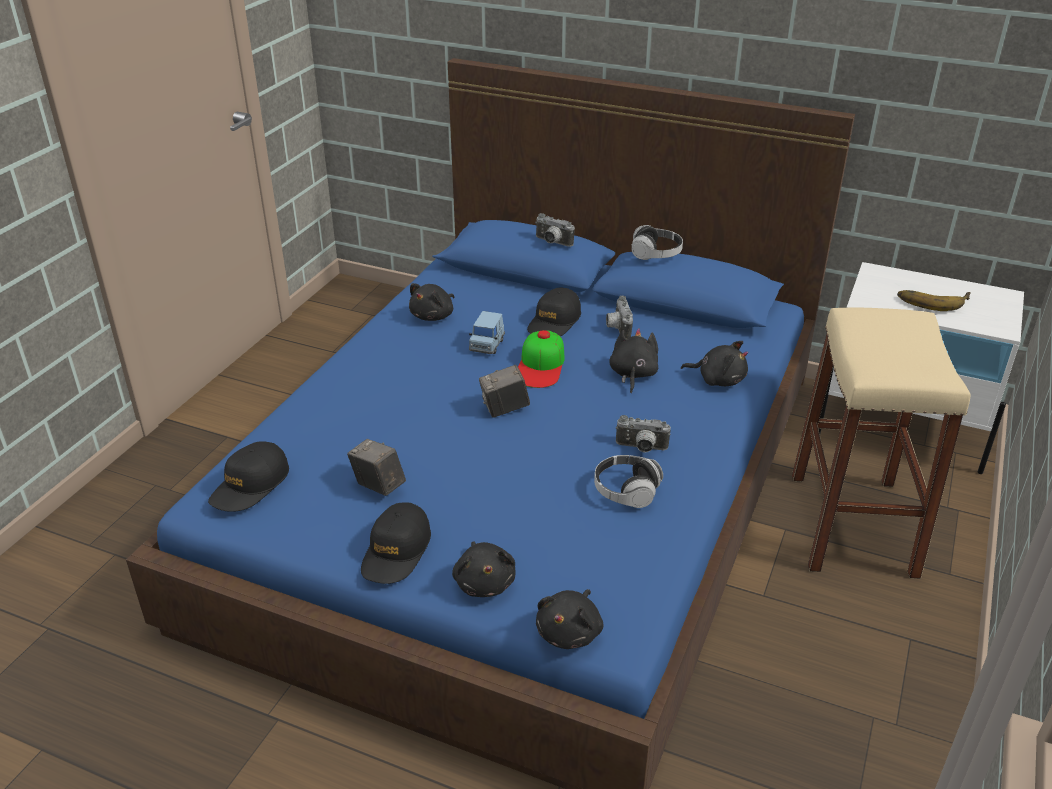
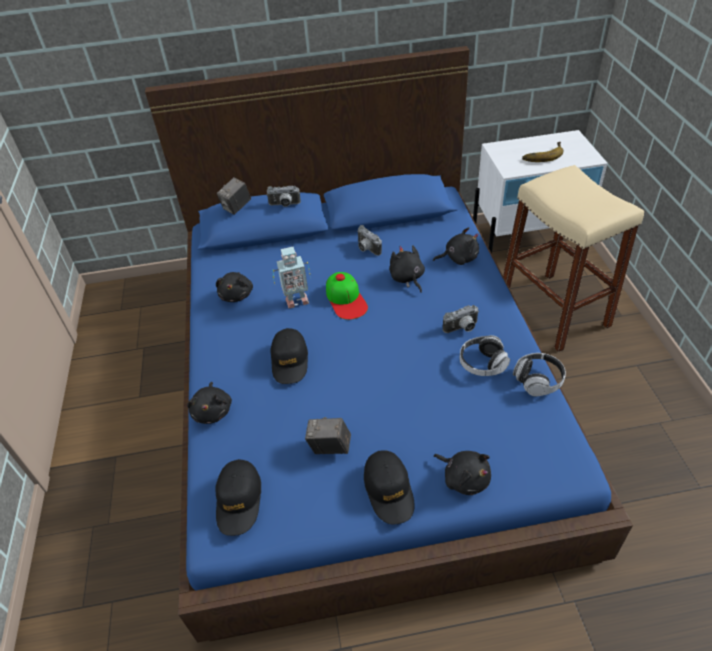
camera: 30 degrees left, 10 degrees up
blue toy car [469,311,505,354] -> toy robot [272,247,311,308]
camera [479,365,530,418] -> camera moved to [217,177,251,215]
black cap [527,288,581,336] -> black cap moved to [270,328,308,384]
black plush toy [536,589,603,649] -> black plush toy moved to [187,382,232,424]
headphones [631,225,683,260] -> headphones moved to [513,353,566,397]

